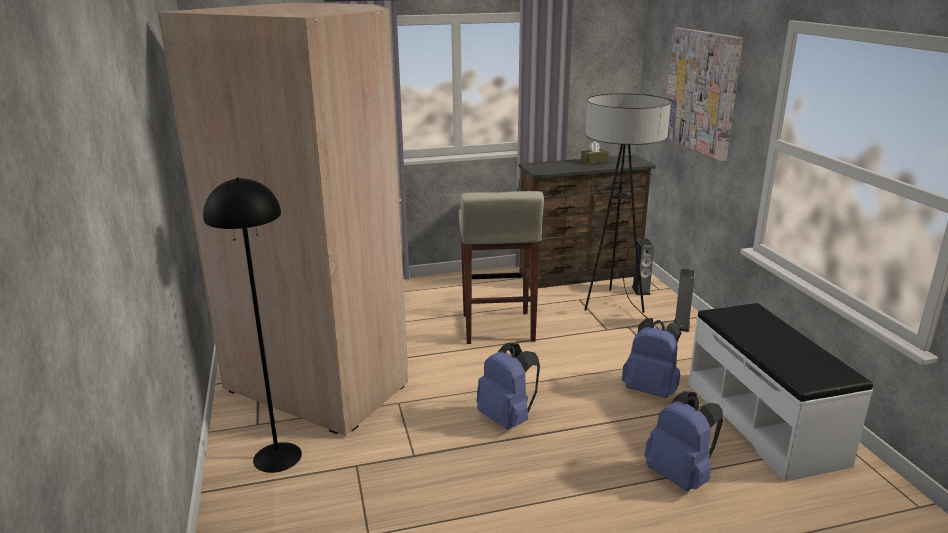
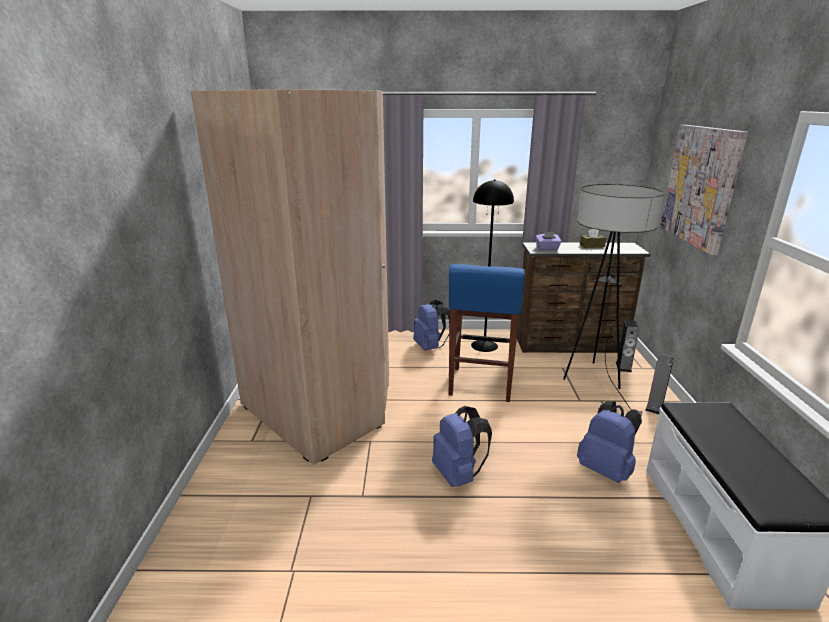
camera: 15 degrees right, 0 degrees up
black floor lamp [203,178,302,473] -> black floor lamp moved to [471,179,514,352]
beige stool [459,191,544,344] -> blue stool [449,264,525,402]
blue backpack [645,391,723,491] -> blue backpack moved to [413,300,450,350]
none -> purple tissue box [535,232,562,250]

